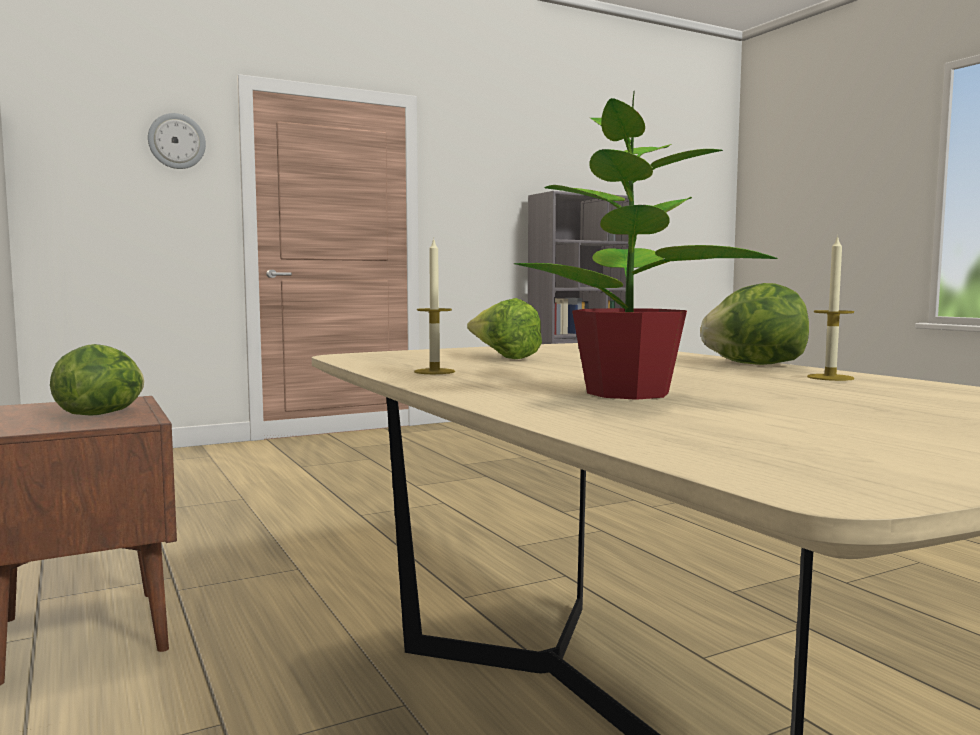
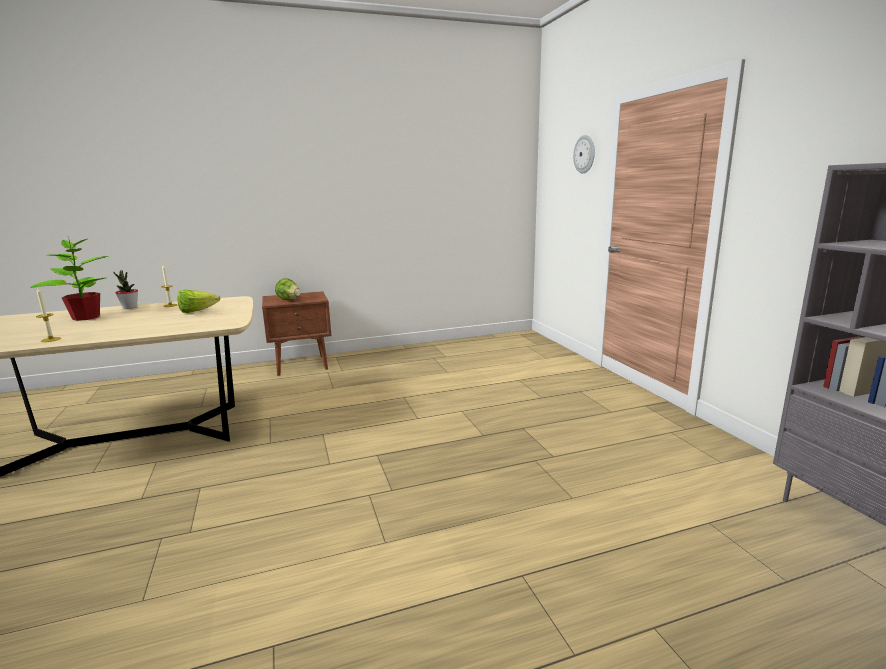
camera: 100 degrees right, 10 degrees up
lettuce [700,283,809,365] -> none
none -> potted plant [113,270,138,309]

